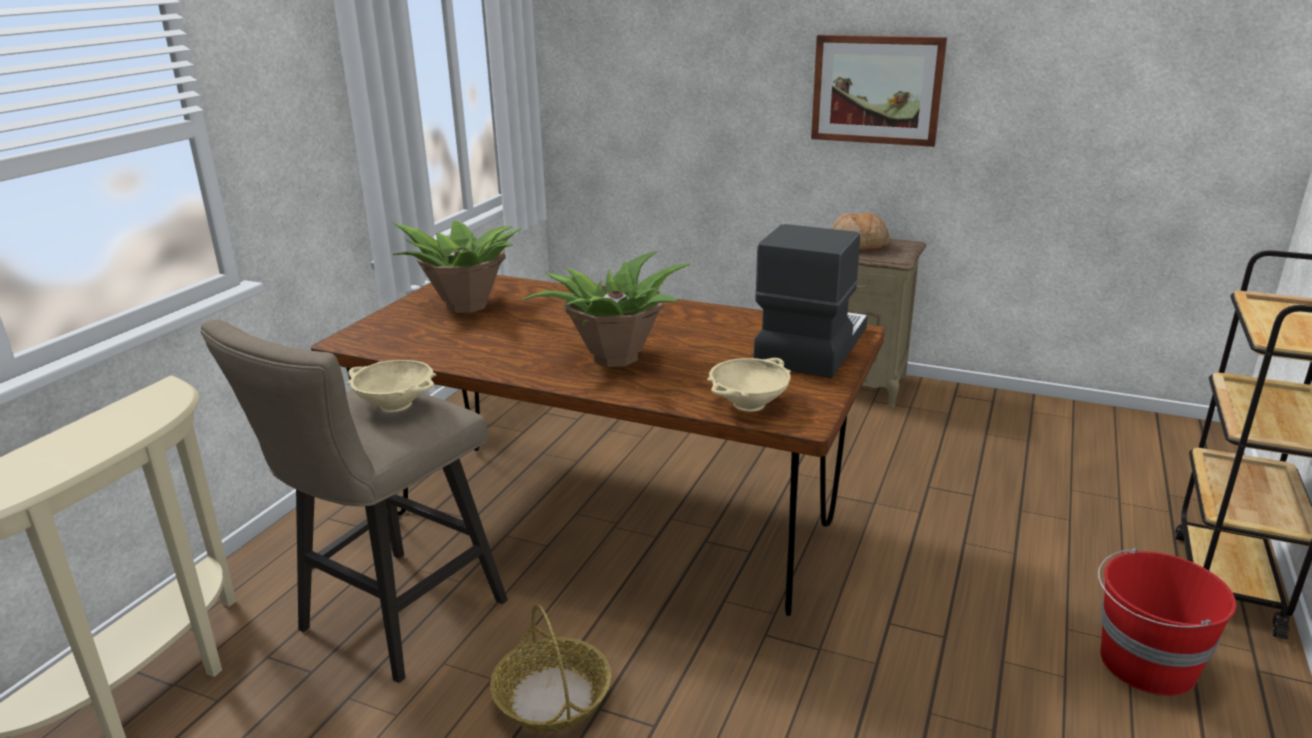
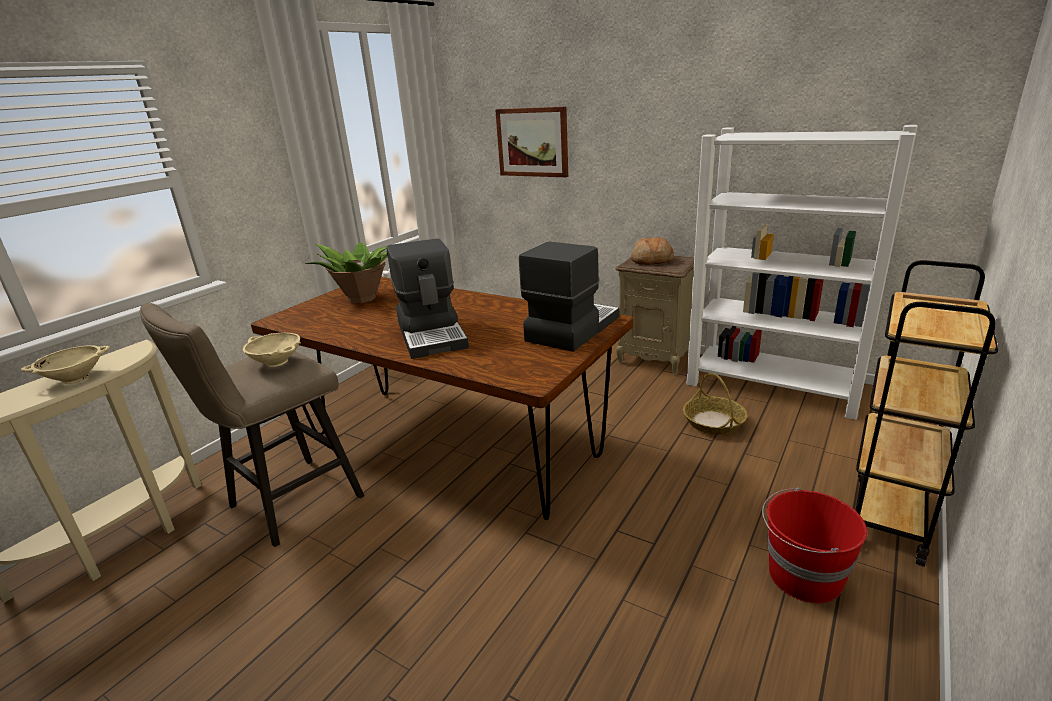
camera: 10 degrees right, 0 degrees up
basket [490,604,612,732] -> basket moved to [683,373,747,435]
potted plant [521,251,691,367] -> coffee machine [386,238,469,359]
beige bowl [707,358,791,412] -> beige bowl moved to [21,345,110,384]
picture [811,35,947,147] -> picture moved to [495,107,568,177]
none -> white bookcase [686,125,918,420]

